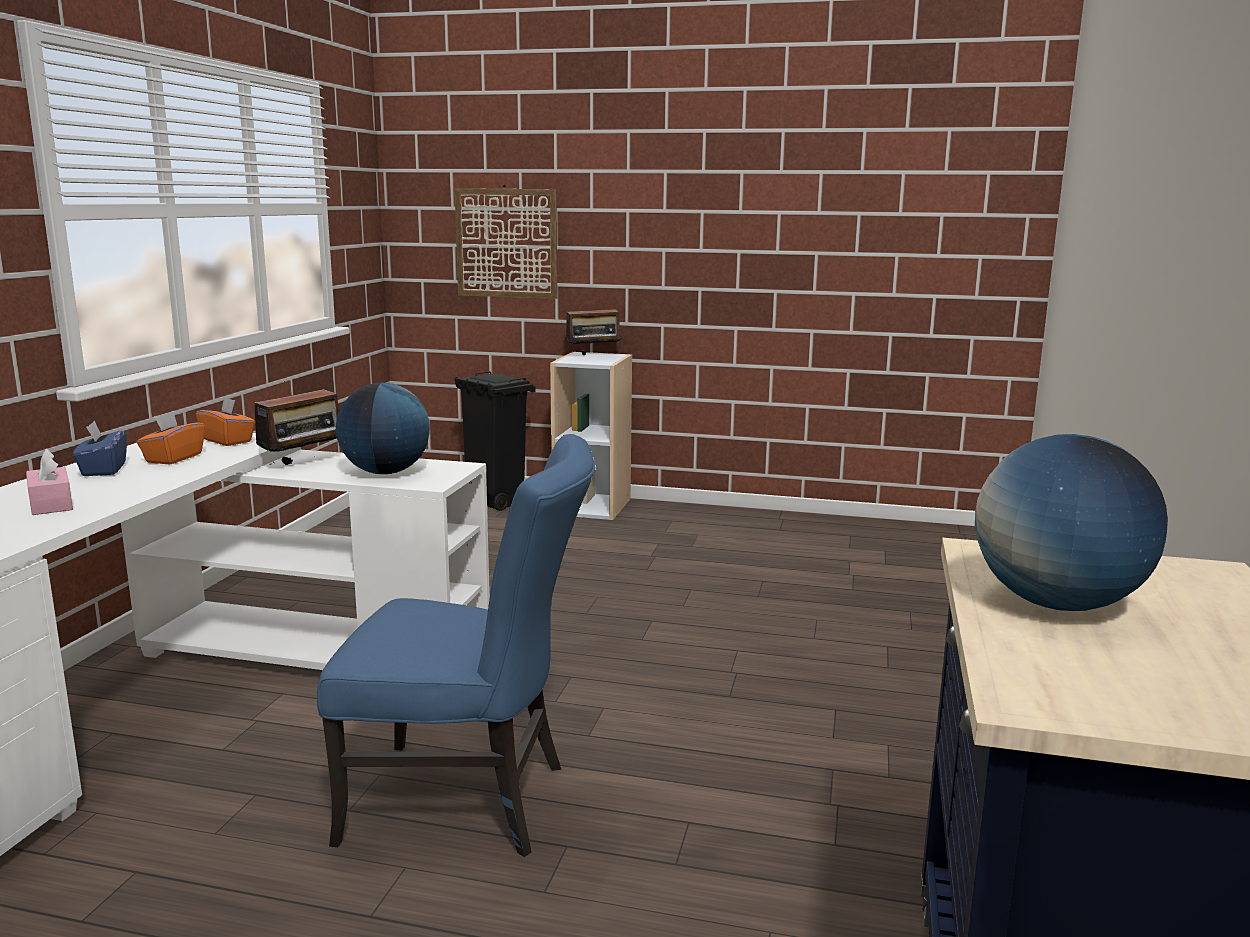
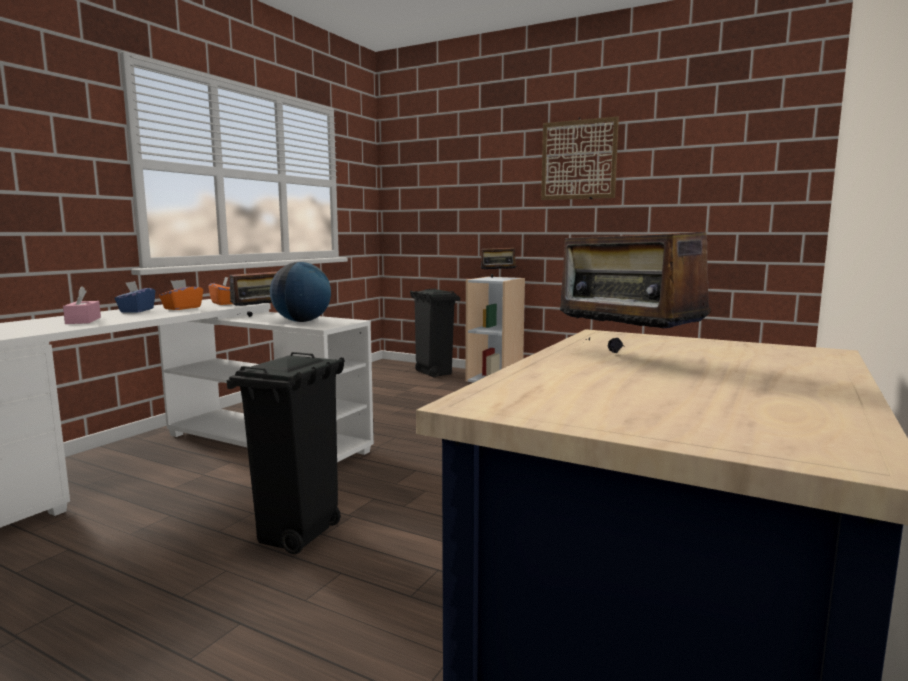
camera: 15 degrees right, 5 degrees down
blue chair [317,434,595,857] -> black trash can [226,352,345,554]
picture [455,185,557,299] -> picture moved to [541,116,619,200]
globe [975,434,1168,611] -> radio [560,197,711,353]

